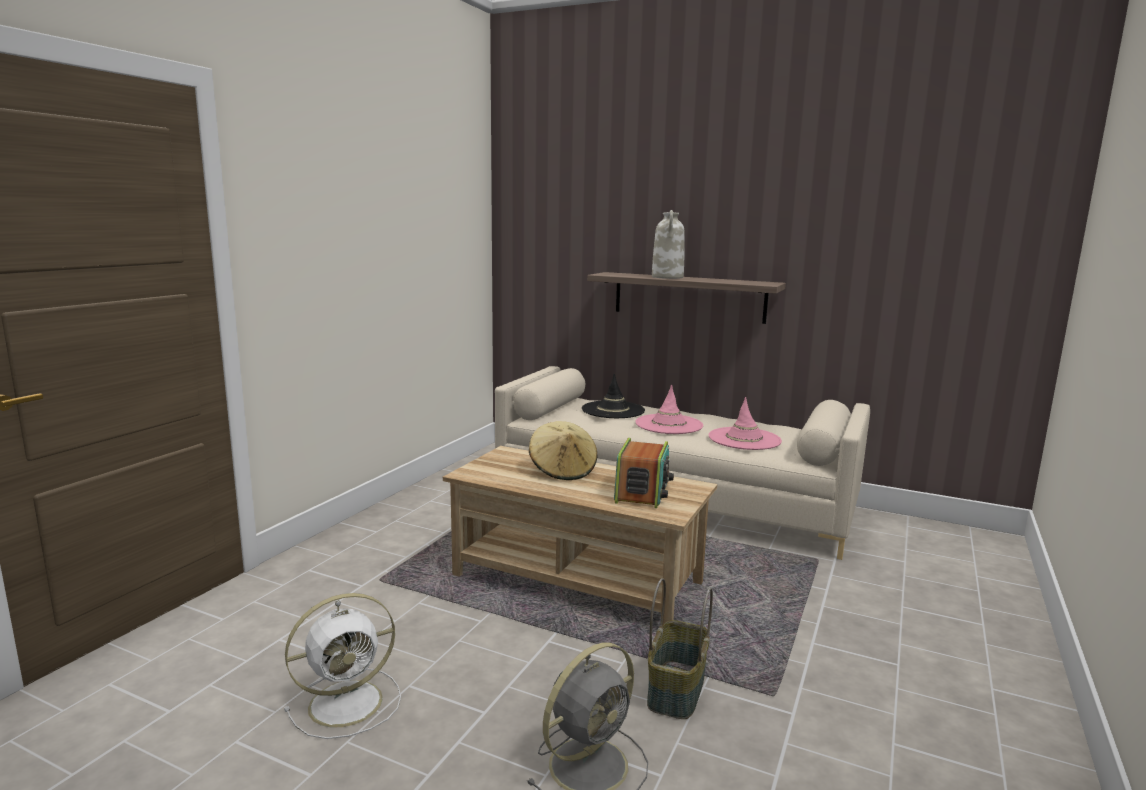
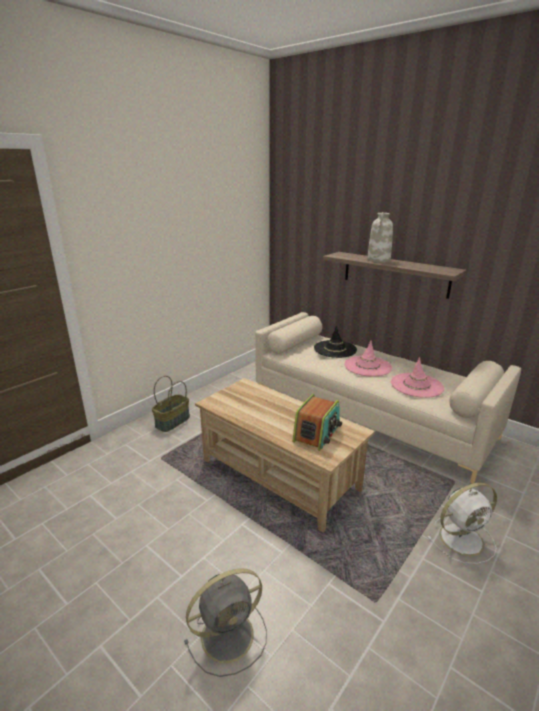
camera: 15 degrees right, 10 degrees up
white fan [284,593,401,739] -> white fan moved to [427,483,497,564]
beige hat [529,421,598,480] -> none
basket [647,578,713,719] -> basket moved to [152,376,190,432]

